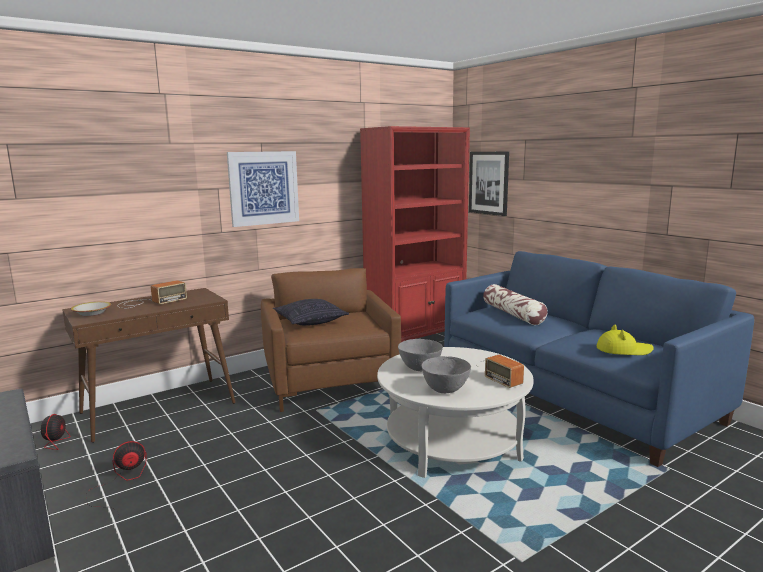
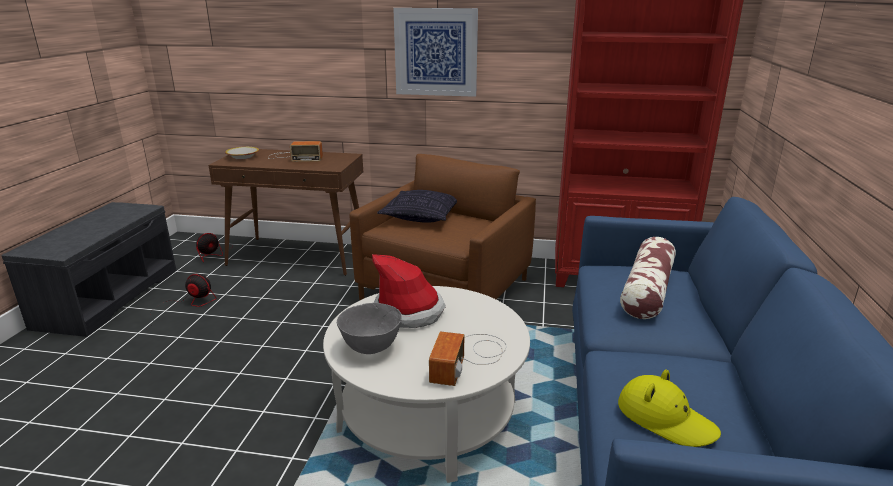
camera: 45 degrees right, 10 degrees up
grey bowl [398,339,443,371] -> hat [372,254,446,328]
picture [469,151,509,216] -> none

